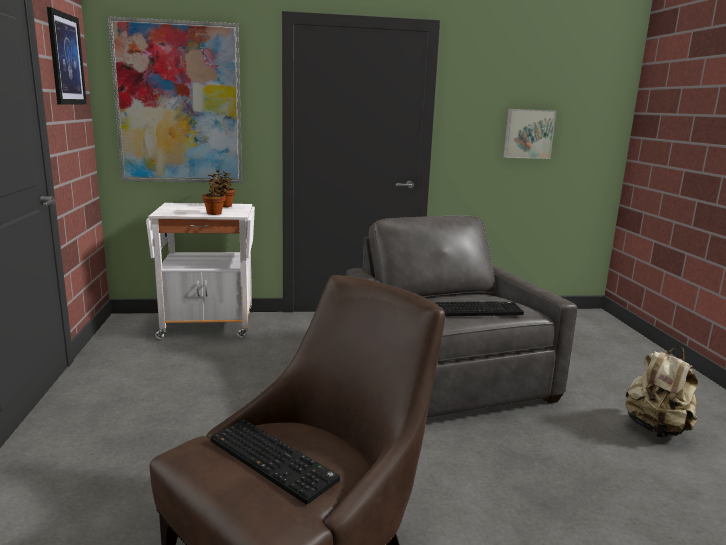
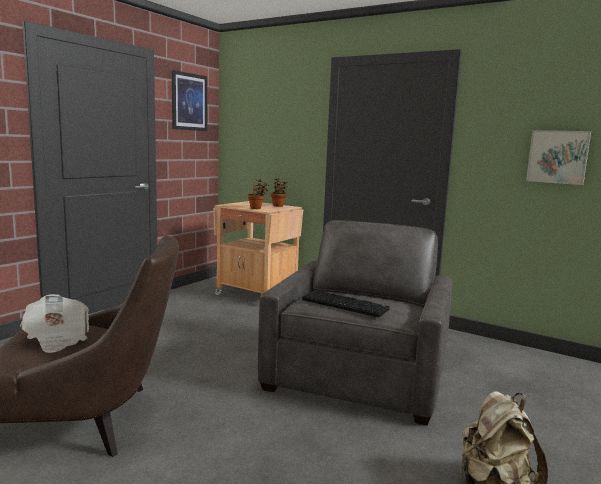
camera: 40 degrees right, 5 degrees down
picture [108,16,242,183] -> none
white cart [146,203,255,339] -> brown cart [213,201,303,295]
keyboard [211,420,340,505] -> newspaper [20,294,89,353]

